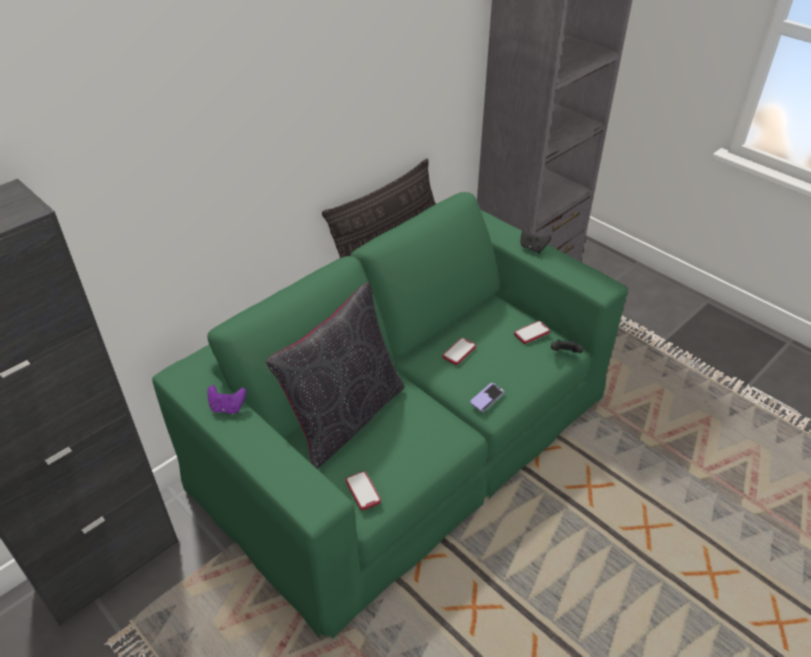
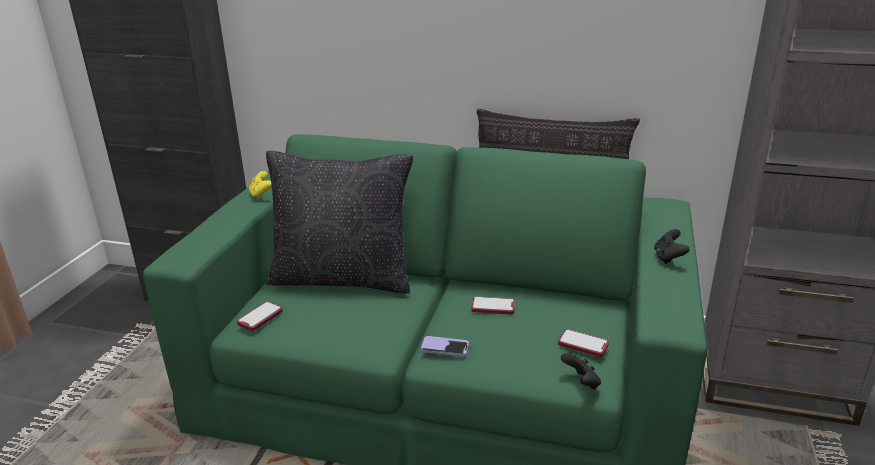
camera: 60 degrees right, 15 degrees down
purple game controller [207,385,246,414] -> yellow game controller [249,171,272,199]

